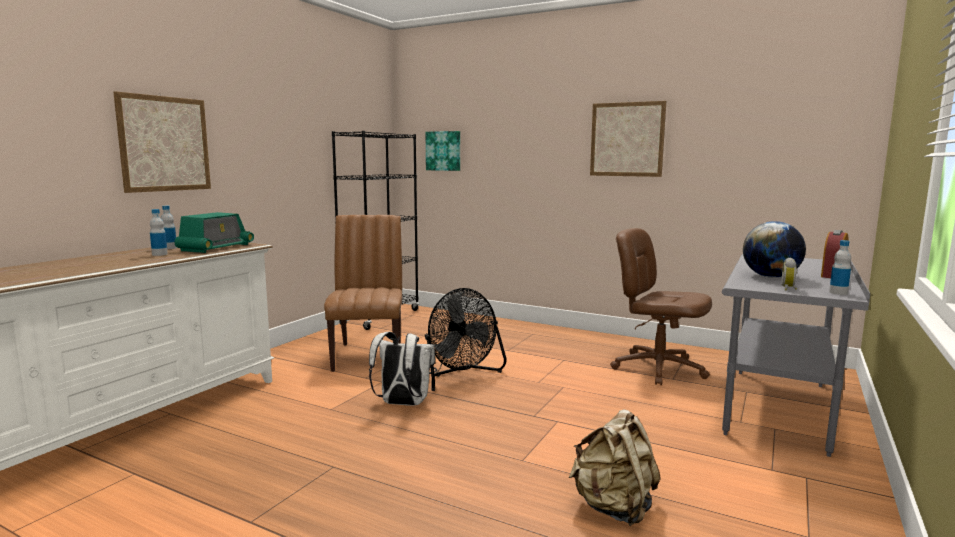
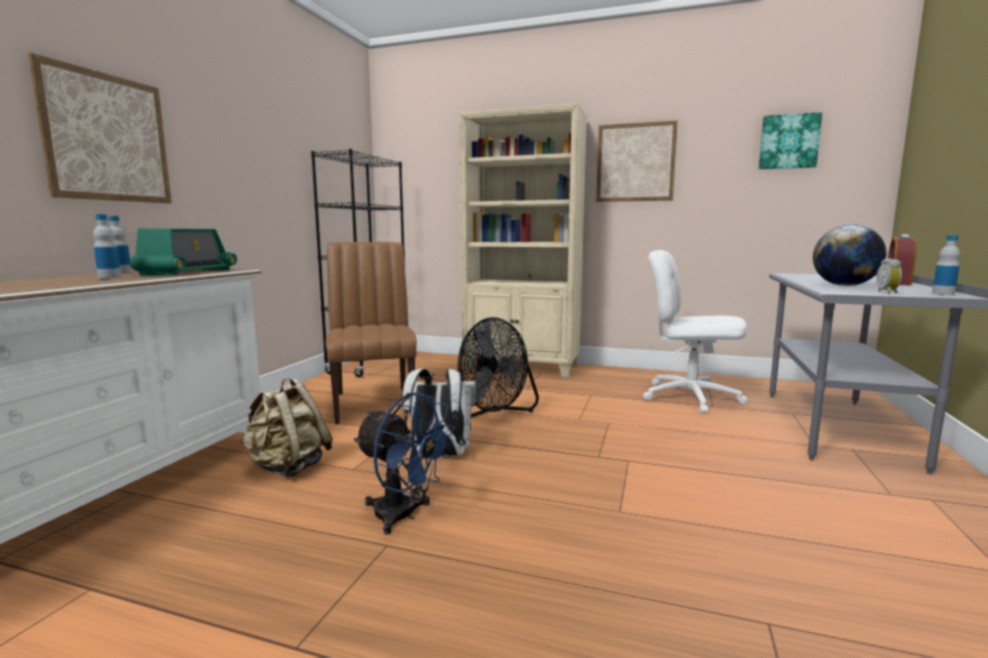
camera: 10 degrees left, 0 degrees up
picture [426,131,460,171] -> picture moved to [759,112,822,169]
beige backpack [569,409,661,526] -> beige backpack moved to [241,378,333,478]
brown office chair [610,228,712,385] -> white office chair [643,250,747,414]
none -> blue fan [354,393,455,535]
none -> beige bookcase [459,103,587,378]

